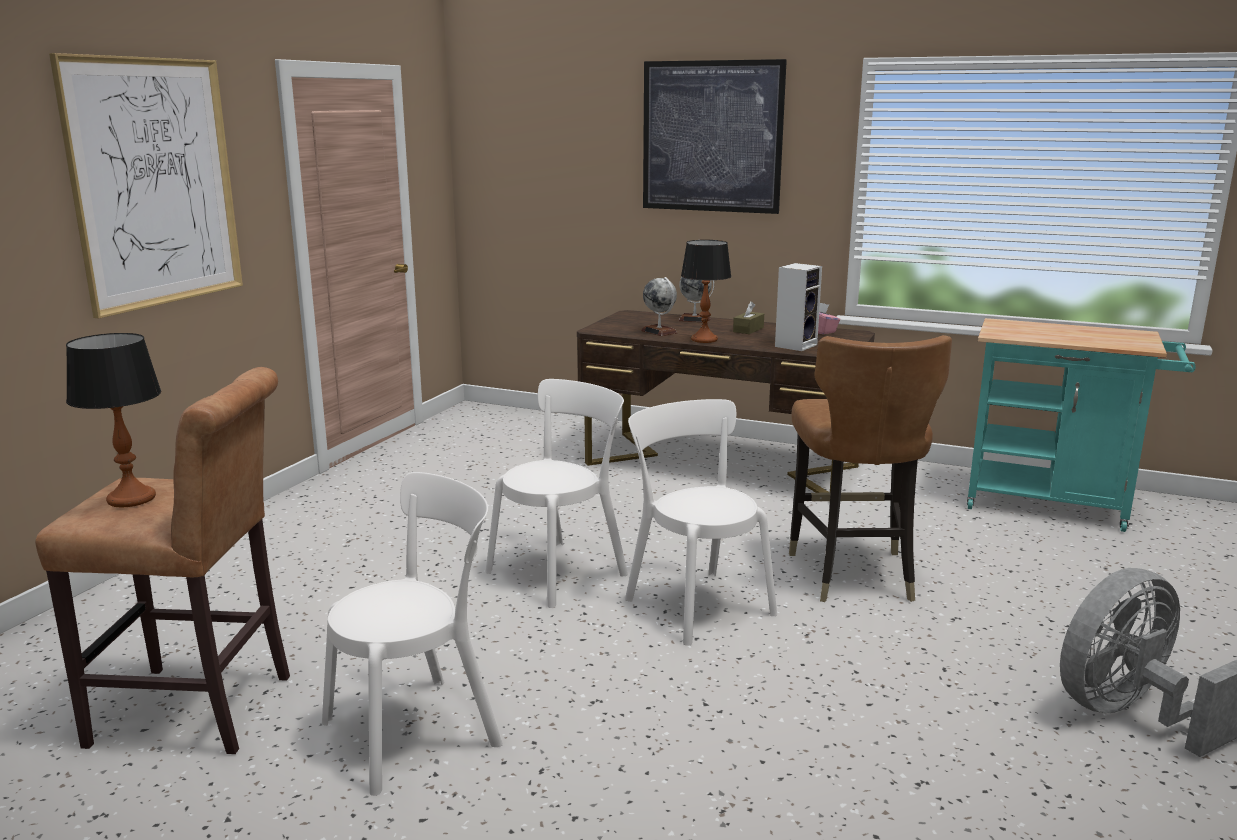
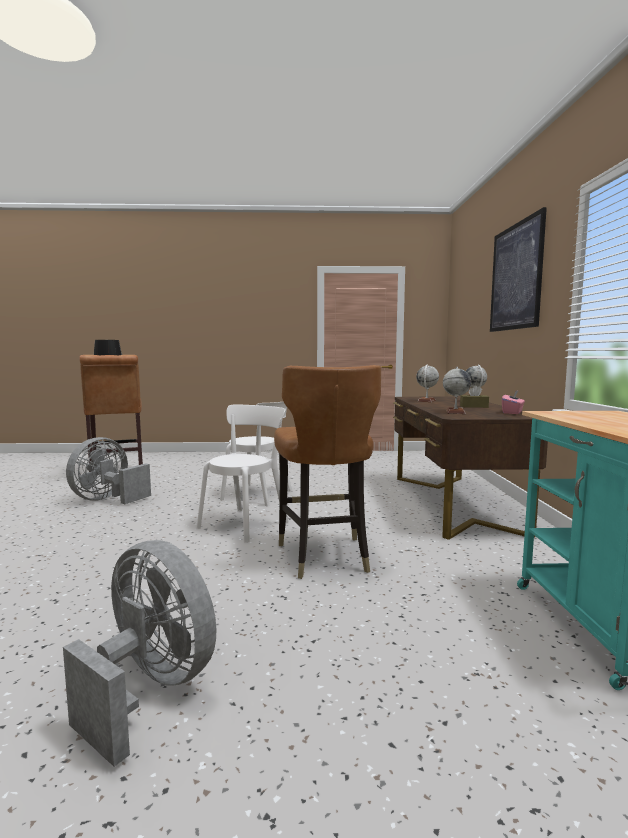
camera: 65 degrees right, 10 degrees down
picture [49,53,243,319] -> none
white chair [322,472,503,796] -> grey fan [66,437,151,504]
table lamp [681,240,731,343] -> none
speaker [775,263,822,351] -> globe [443,367,471,414]
brown chair [789,335,952,602] -> brown chair turned 75 degrees counterclockwise [274,365,381,579]

